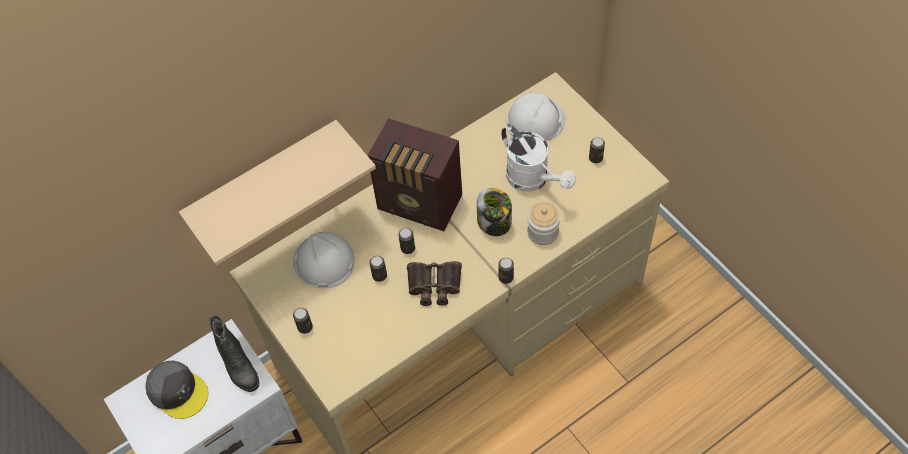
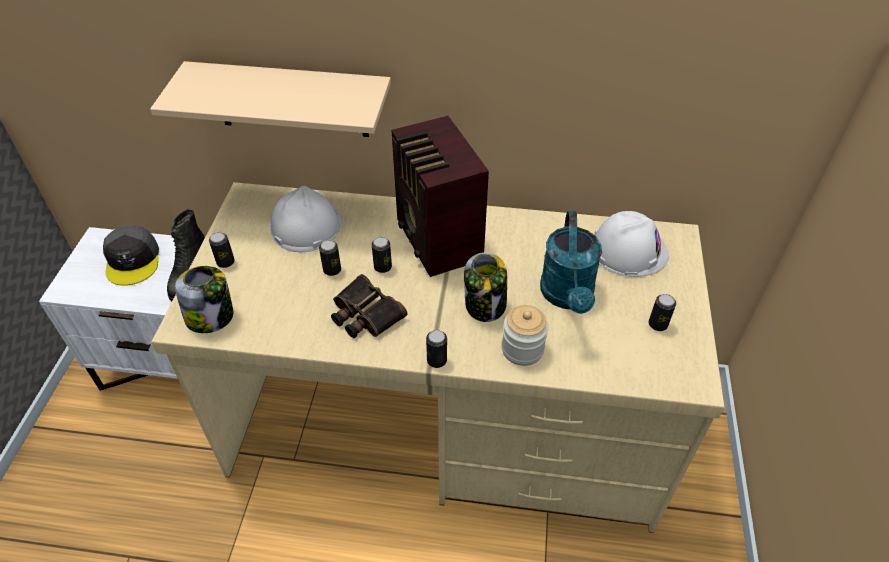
camera: 40 degrees right, 10 degrees down
white watering can [501,125,576,192] -> turquoise watering can [540,211,602,314]
none -> jar [175,266,233,333]

